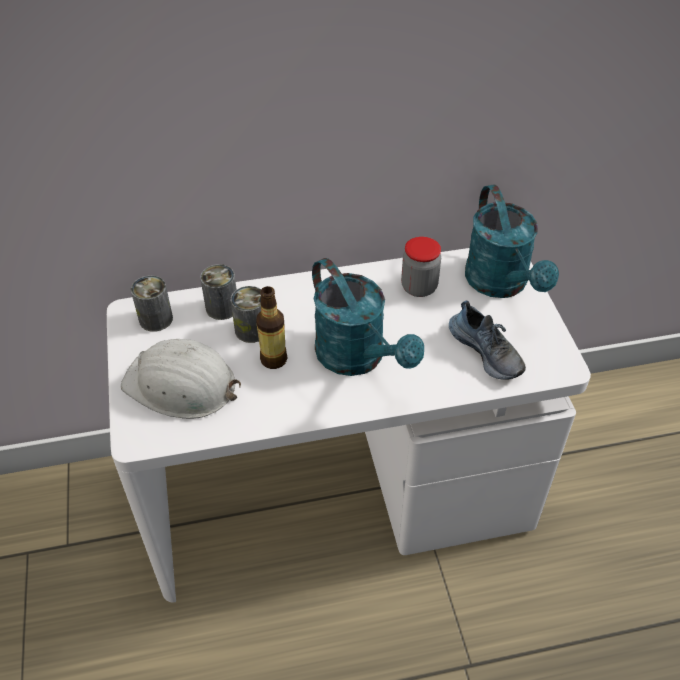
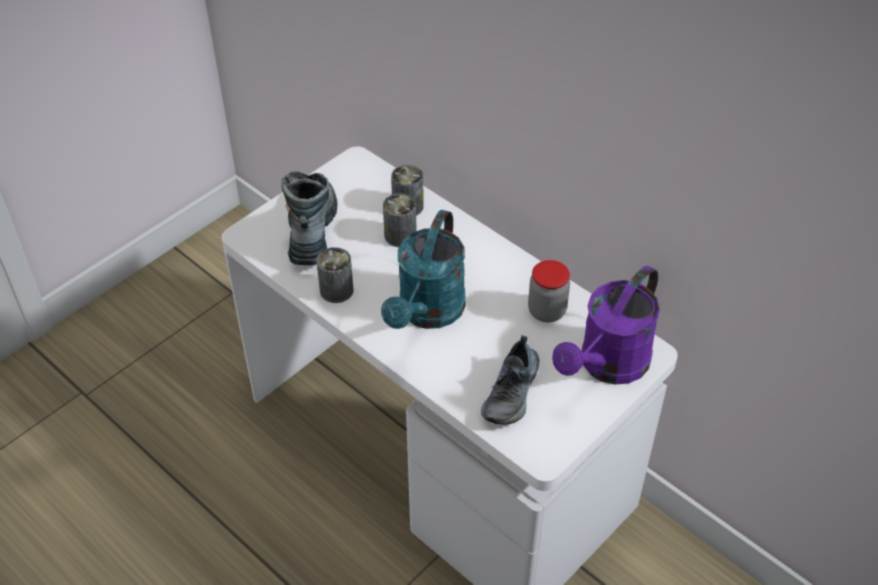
camera: 55 degrees right, 0 degrees up
white hard hat [121,339,241,419] -> boot [281,171,338,265]
can [131,275,173,332] -> can moved to [316,247,354,303]
bottle [256,286,287,369] -> none
turquoise watering can [465,185,559,298] -> purple watering can [552,266,660,385]

